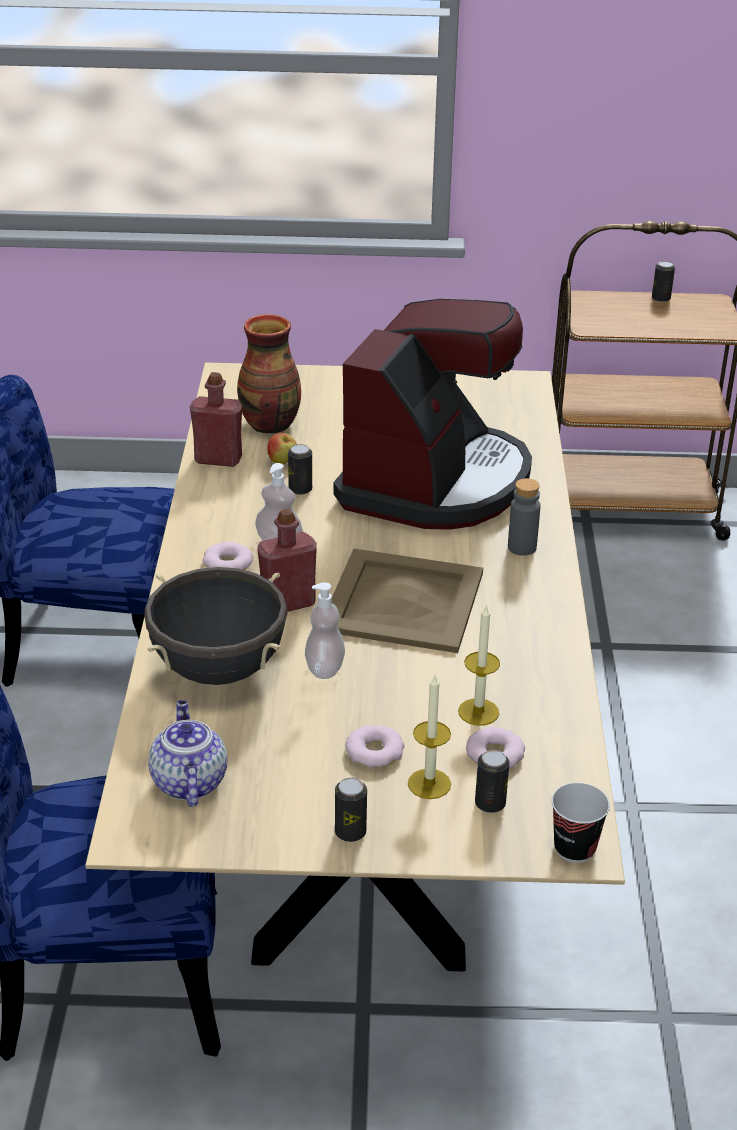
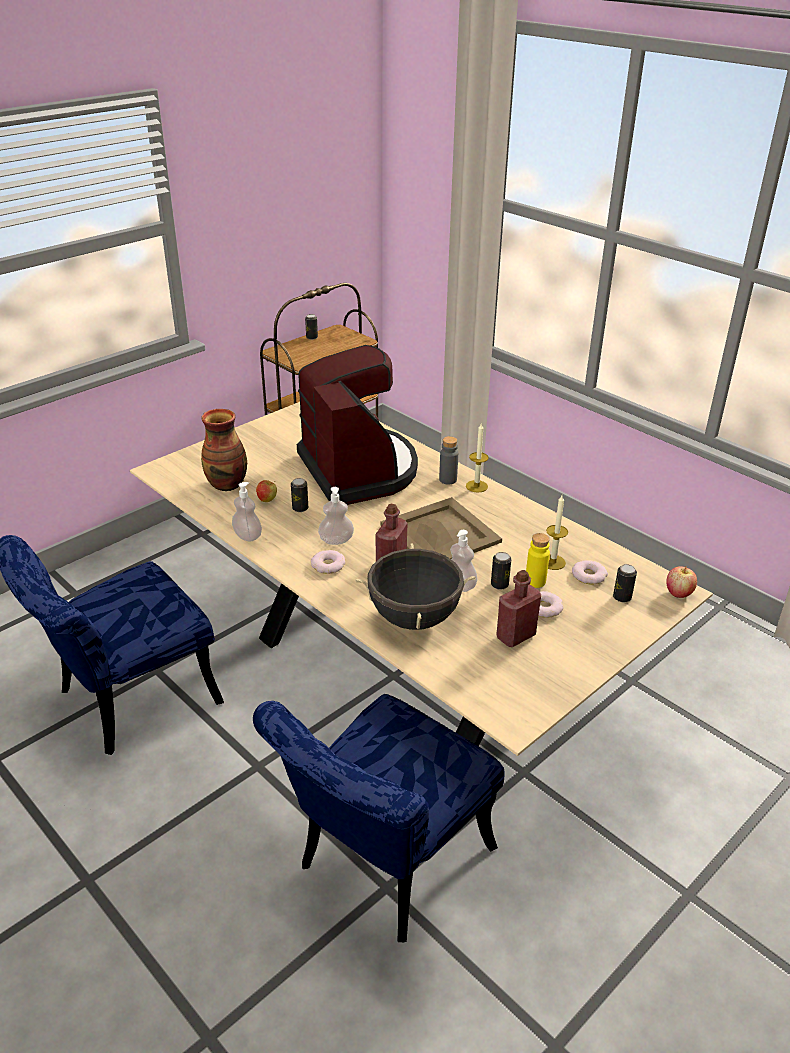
camera: 45 degrees left, 0 degrees up
teapot [148,700,228,807] -> none
red bottle [190,372,242,467] -> red bottle moved to [497,570,541,647]
can [335,778,367,842] -> can moved to [491,552,511,590]
candle [408,675,451,799] -> candle moved to [466,424,489,493]
cup [552,783,610,863] -> apple [666,566,697,598]
none -> soap dispenser [232,482,262,541]
none -> yellow bottle [526,533,550,588]

